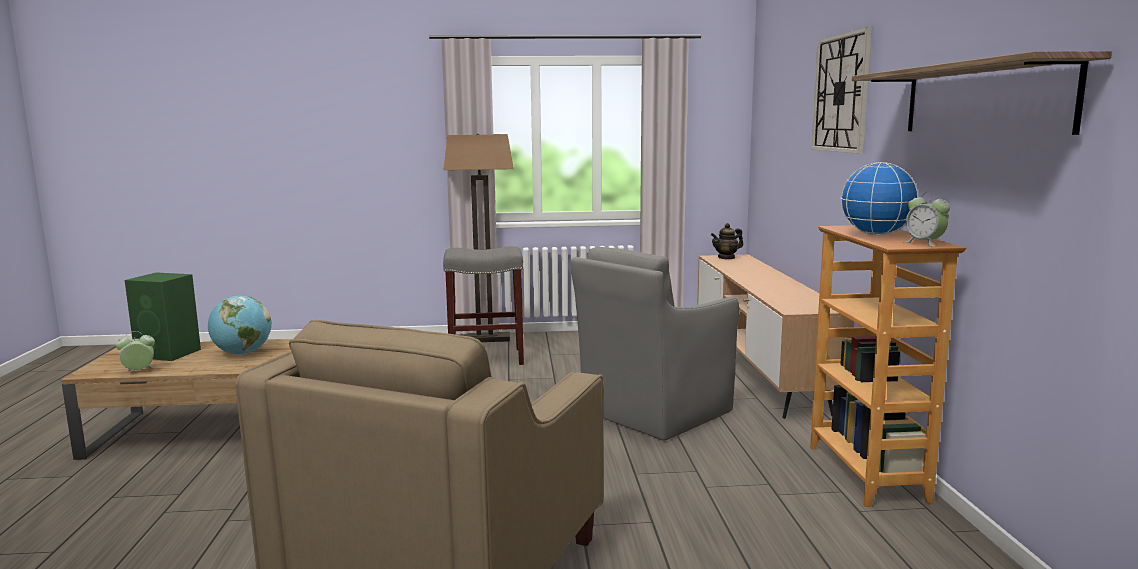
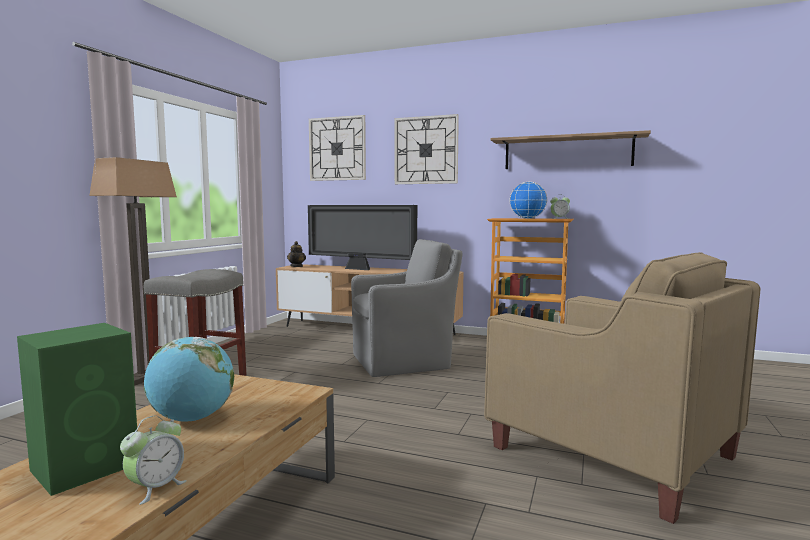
camera: 65 degrees left, 5 degrees down
alarm clock [115,331,156,372] -> alarm clock turned 150 degrees counterclockwise [120,416,187,505]
grey armchair [571,246,739,441] -> grey armchair turned 90 degrees counterclockwise [351,239,462,377]
none -> television [308,205,417,270]
none -> wall clock [309,115,366,181]

